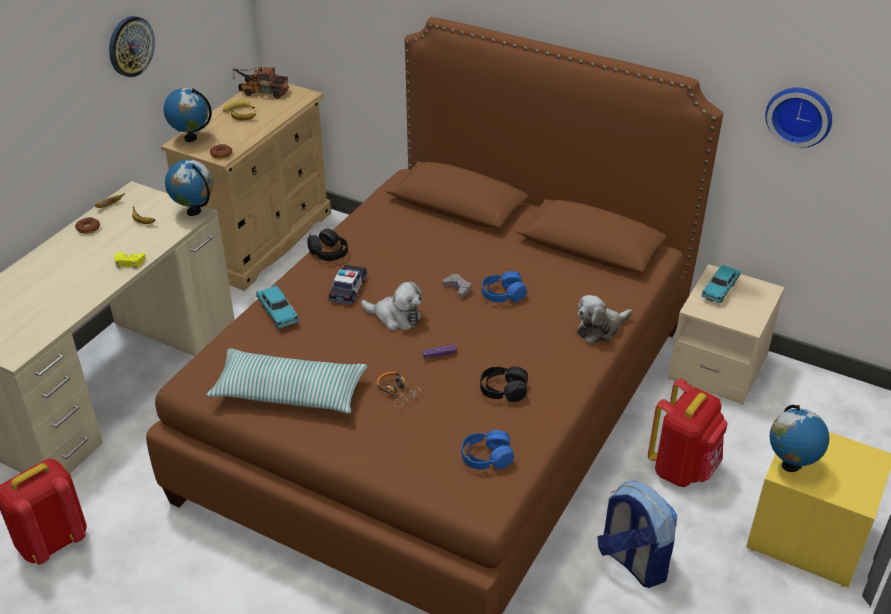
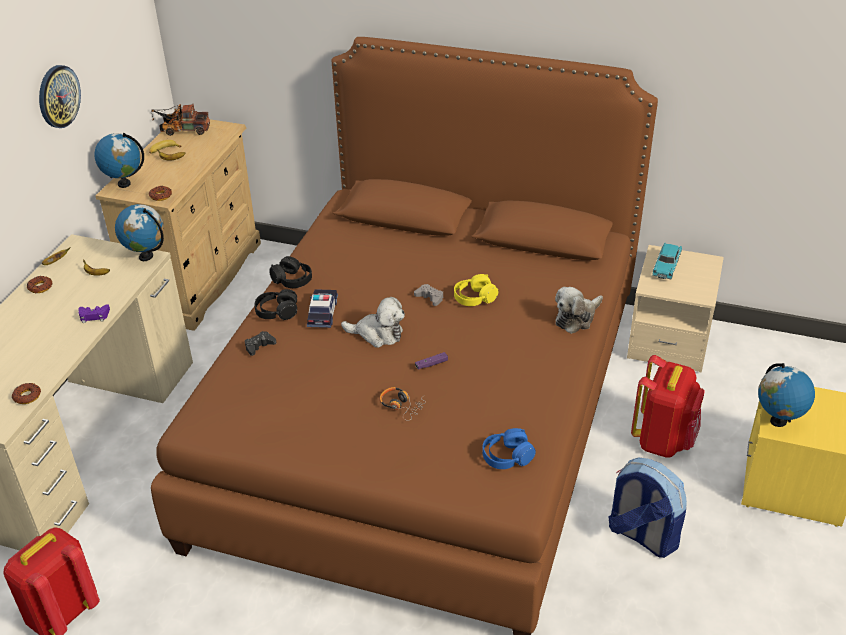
camera: 10 degrees left, 0 degrees up
yellow game controller [114,252,145,269] -> purple game controller [78,304,110,323]
pillow [206,348,367,413] -> none
turquoise toy car [256,285,299,329] -> black game controller [245,331,277,356]
black headphones [480,366,528,402] -> black headphones moved to [254,289,297,320]
blue headphones [482,271,527,302] -> yellow headphones [454,274,498,306]
wall clock [765,88,832,148] -> none
none -> donut [12,383,41,404]

